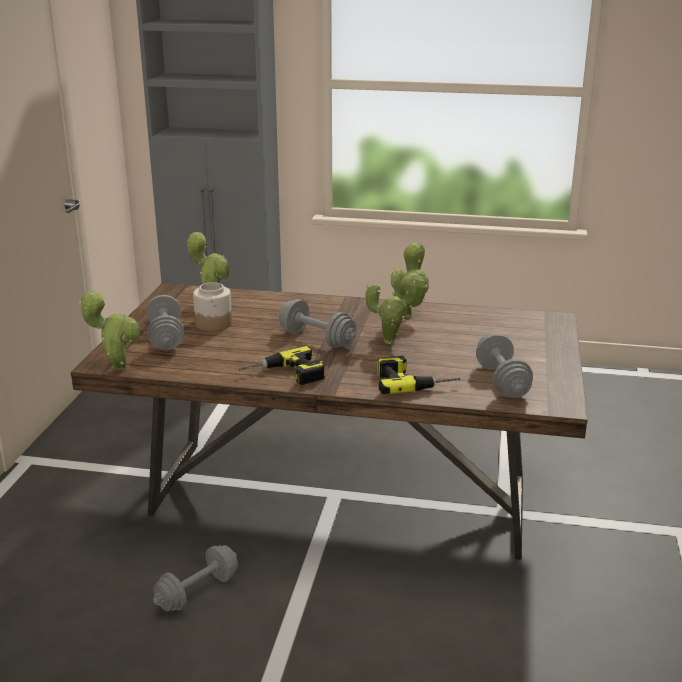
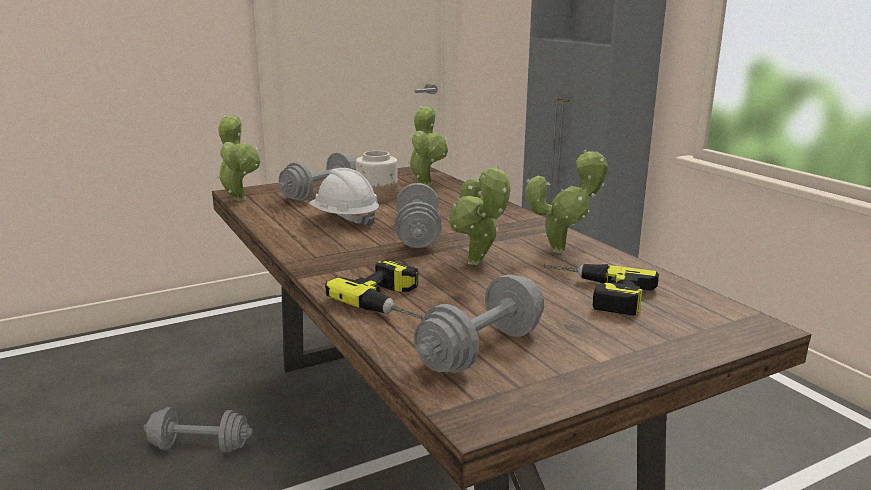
camera: 50 degrees right, 5 degrees down
power drill [239,346,324,385] -> power drill moved to [543,264,659,316]
none -> white hard hat [309,168,379,227]

